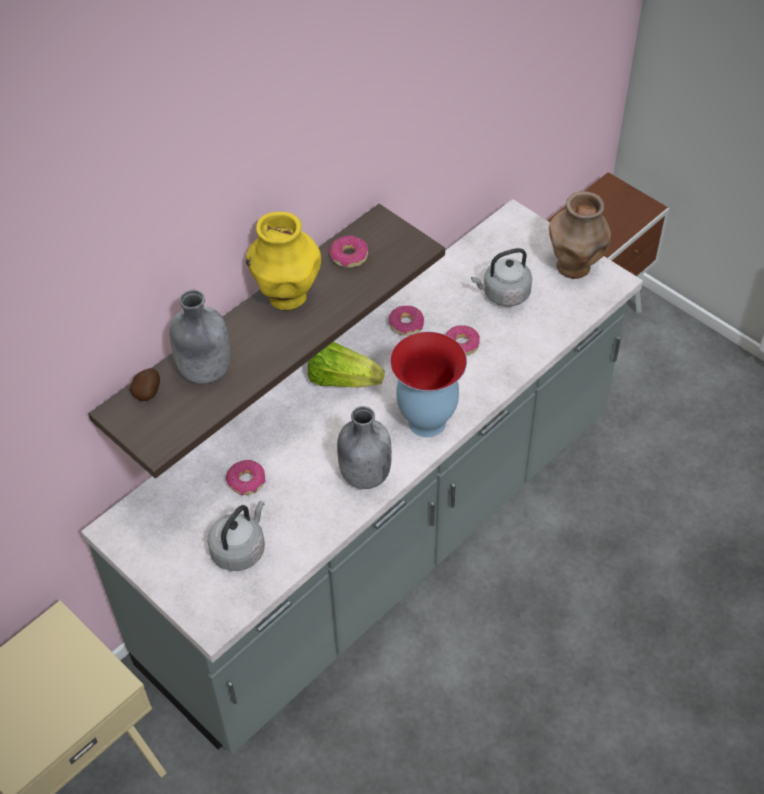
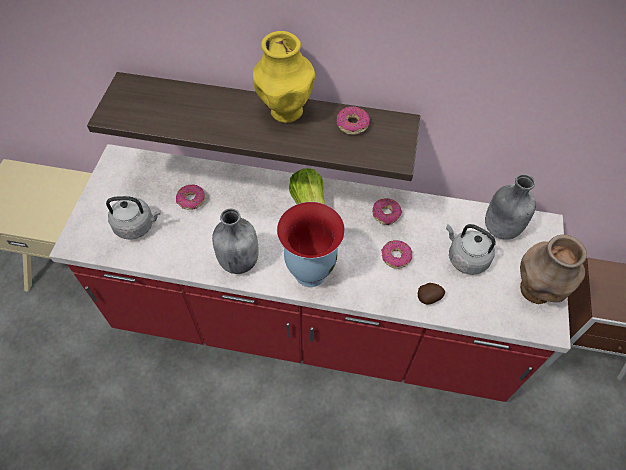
camera: 55 degrees right, 5 degrees up
grey counter [81,199,643,754] -> red counter [49,144,571,402]
potato [129,368,160,401] -> potato moved to [418,283,445,304]
grey bottle [169,290,231,384] -> grey bottle moved to [485,174,536,240]

